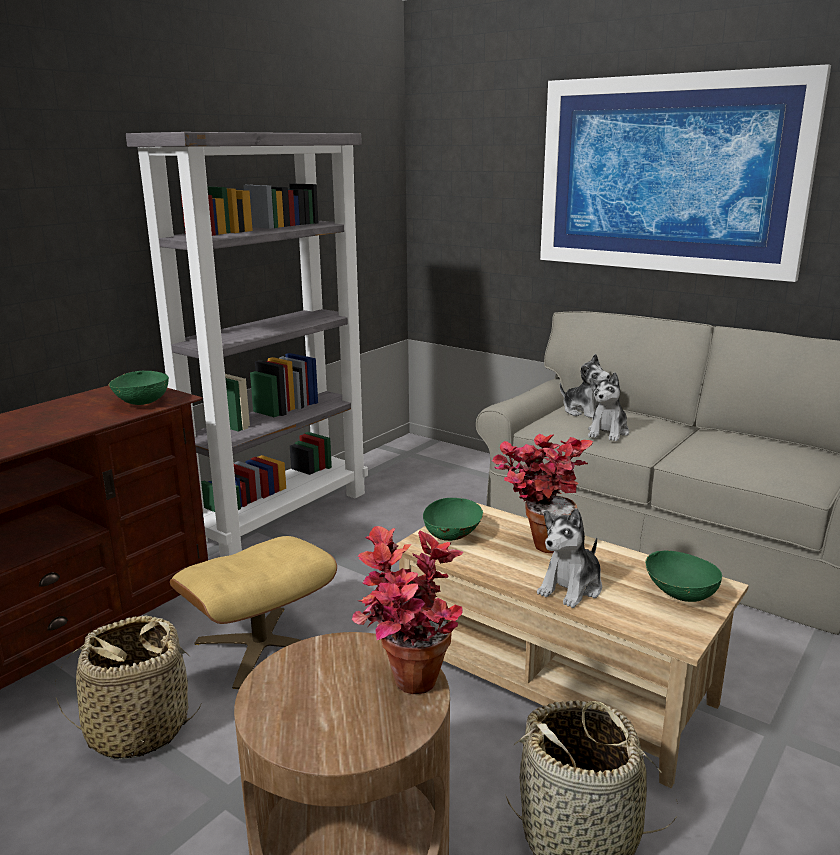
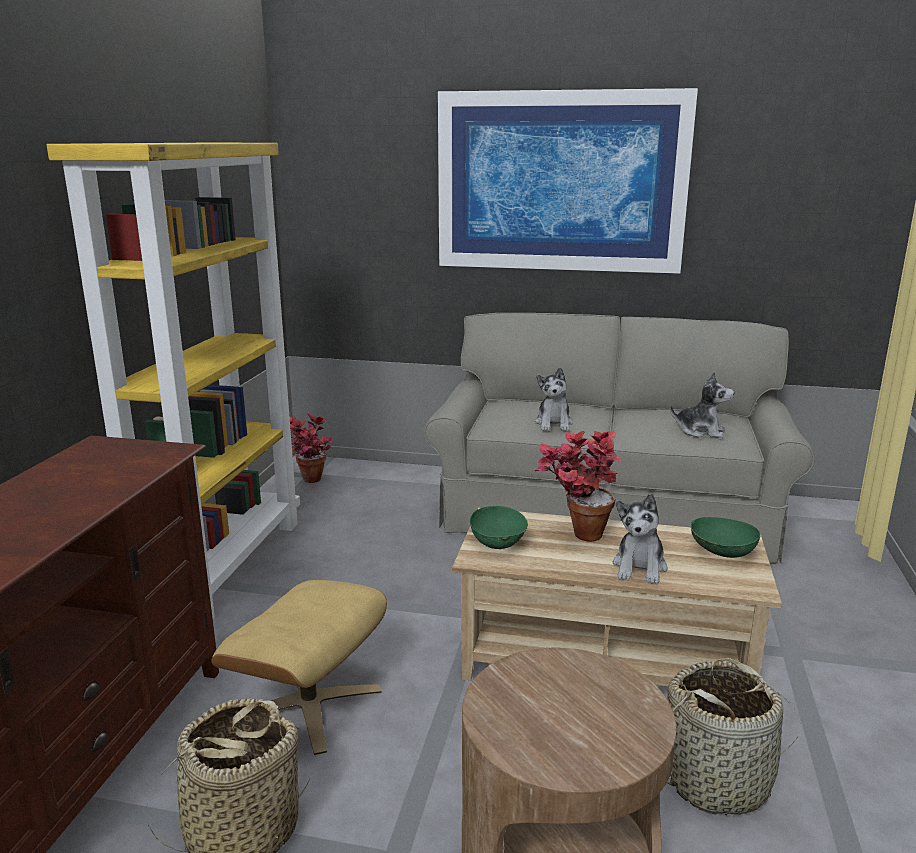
camera: 25 degrees left, 0 degrees up
green bowl [108,371,169,405] -> none
grey bookcase [126,132,368,557] -> yellow bookcase [46,143,300,619]
potted plant [352,526,463,694] -> potted plant moved to [290,413,333,483]
plush toy [560,354,610,419] -> plush toy moved to [670,372,734,438]

